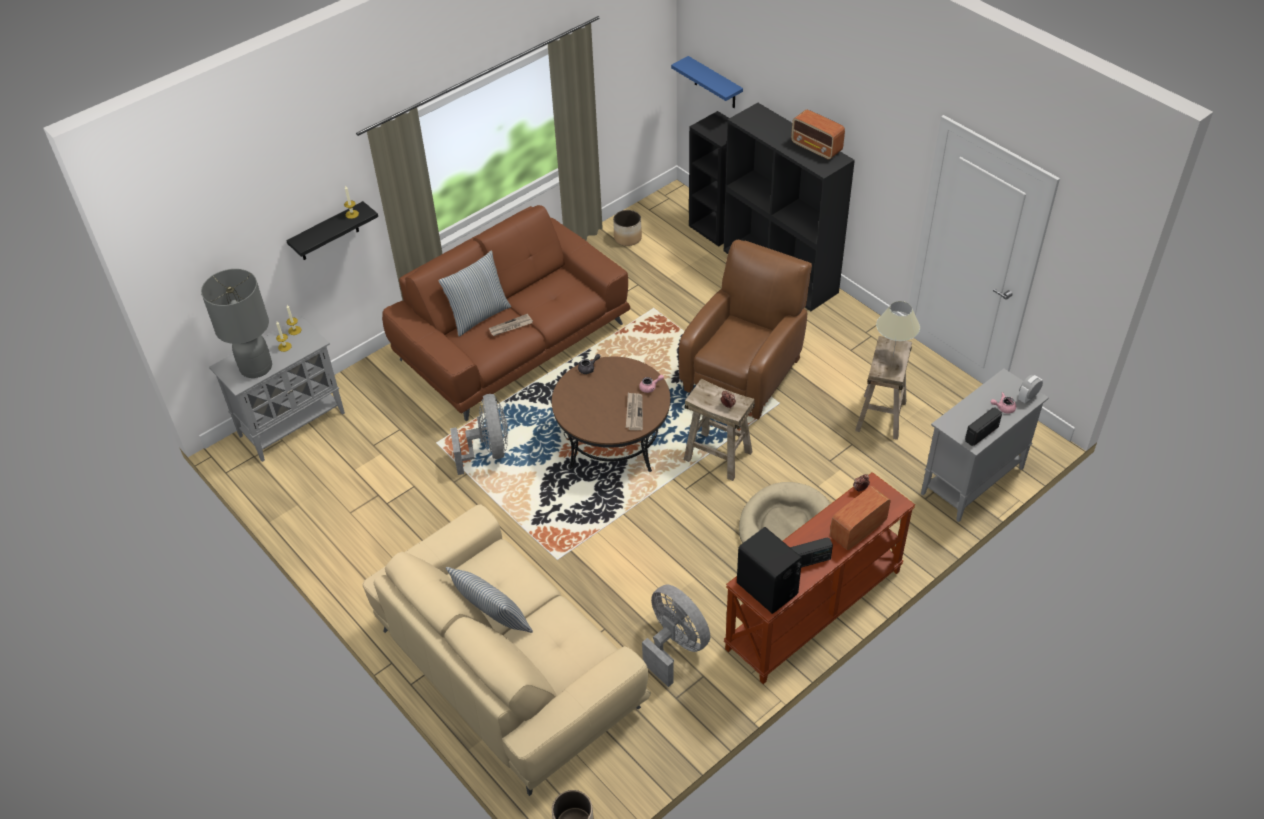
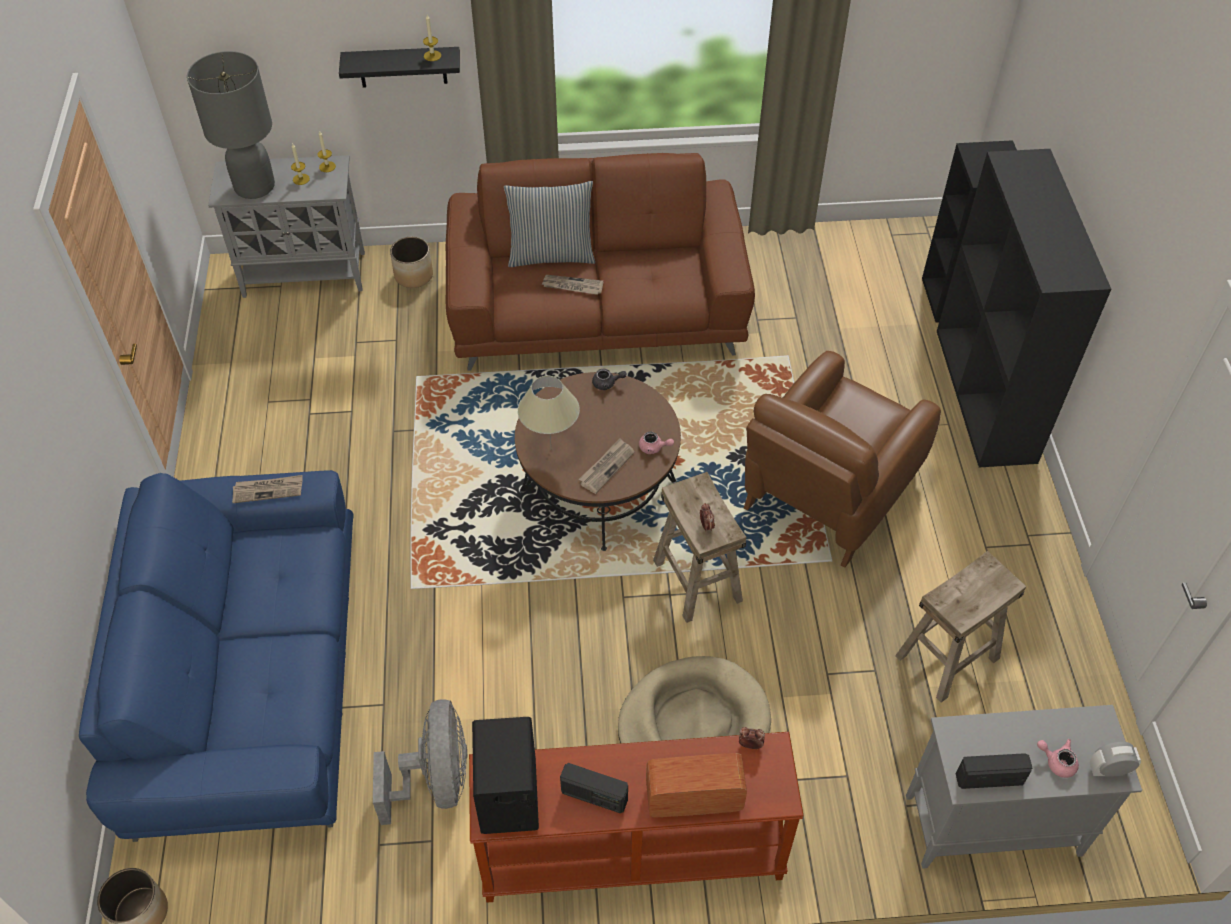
camera: 35 degrees right, 5 degrees up
beige sofa [362,504,651,796] -> blue sofa [79,470,354,842]
pillow [446,567,533,633] -> none
grey fan [450,394,508,475] -> none
planter [613,210,642,246] -> planter moved to [390,237,433,288]
blue shelf [671,56,743,108] -> none
brown armchair [679,240,812,420] -> brown armchair turned 150 degrees clockwise [744,351,941,568]
radio [791,109,845,160] -> none
beige table lamp [876,301,920,356] -> beige table lamp moved to [518,376,580,445]
none -> newspaper [232,475,303,503]

